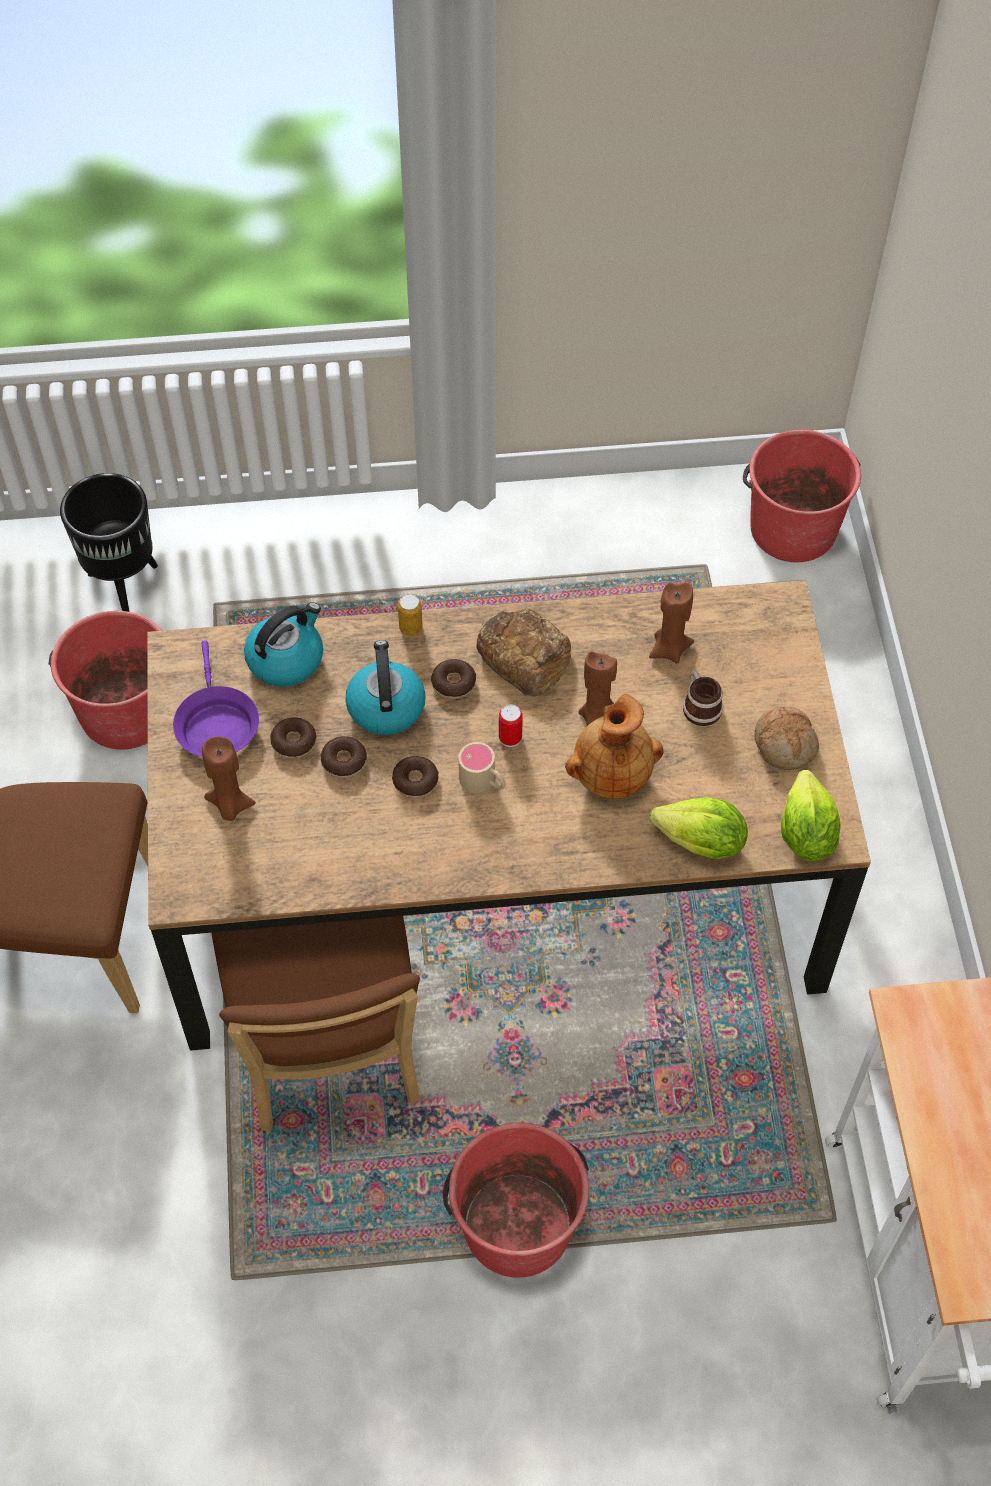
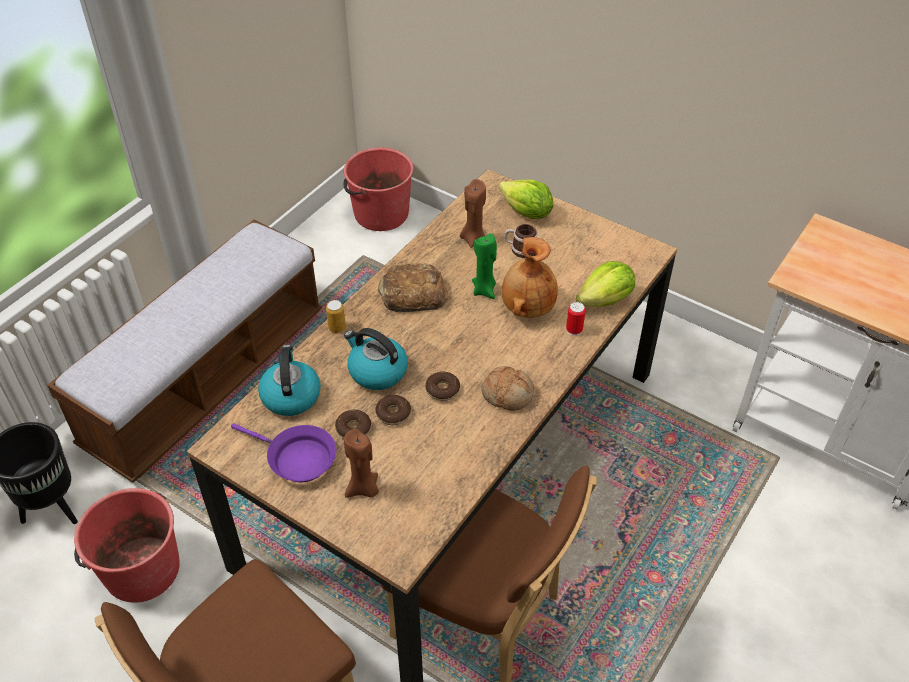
camera: 50 degrees left, 10 degrees down
donut [431,659,476,699] -> none
red bucket [442,1122,589,1278] -> none
beige mug [458,742,506,793] -> none
can [499,704,523,747] -> can moved to [566,302,586,336]
brown candle [579,651,617,726] -> green candle [472,233,497,299]
bread [755,707,819,770] -> bread moved to [482,366,534,411]
lettuce [781,770,841,861] -> lettuce moved to [499,180,553,219]
none -> bench [47,219,322,483]

